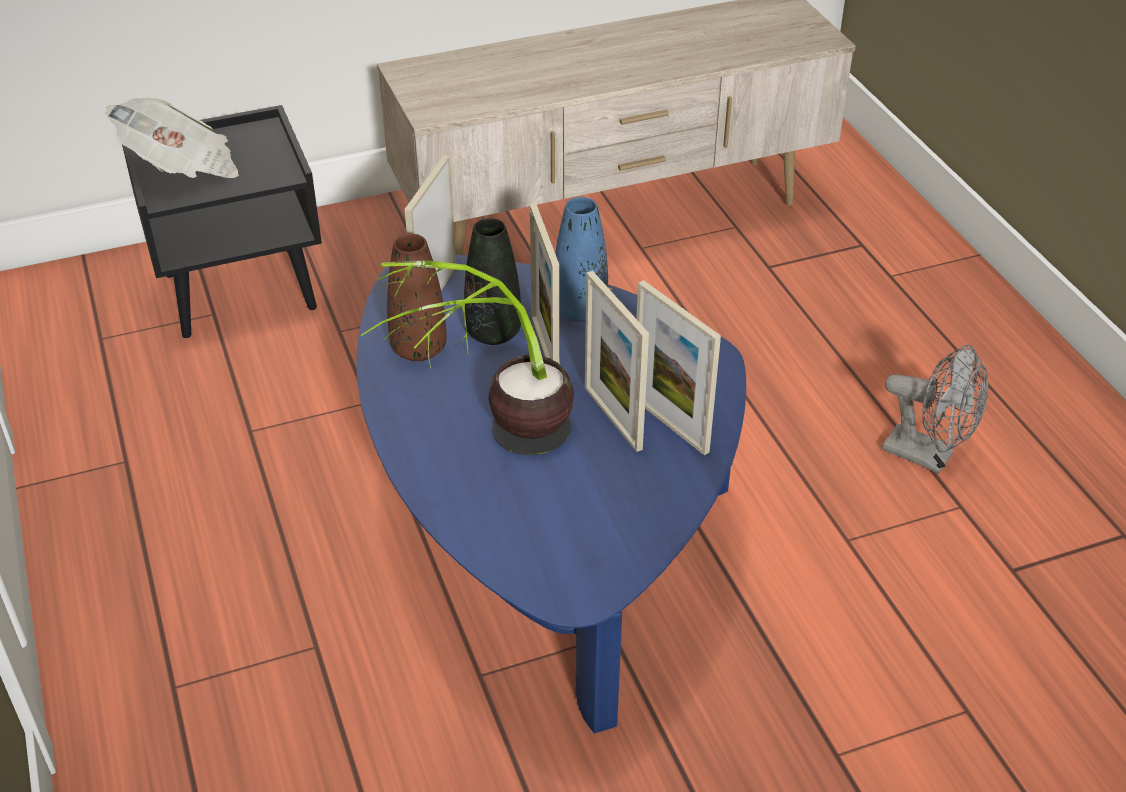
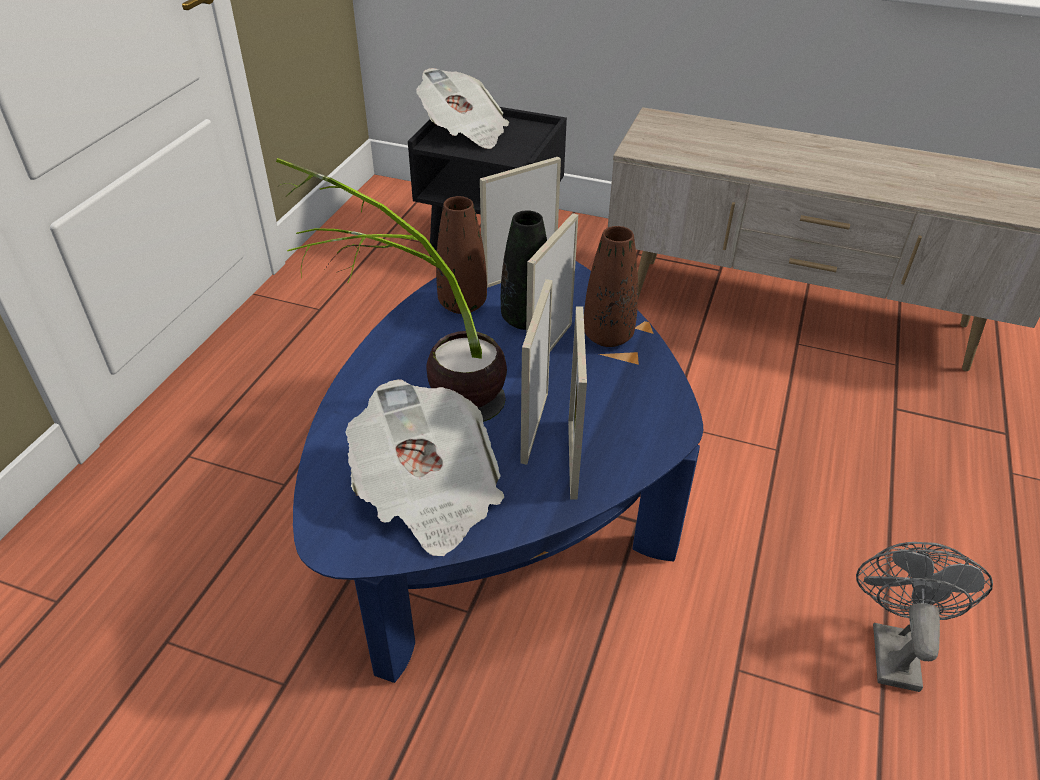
camera: 40 degrees right, 0 degrees up
blue vase [555,197,608,322] -> brown vase [584,226,638,347]
grey fan [882,345,988,474] -> grey fan turned 150 degrees counterclockwise [856,542,993,692]
none -> newspaper [346,379,504,556]

